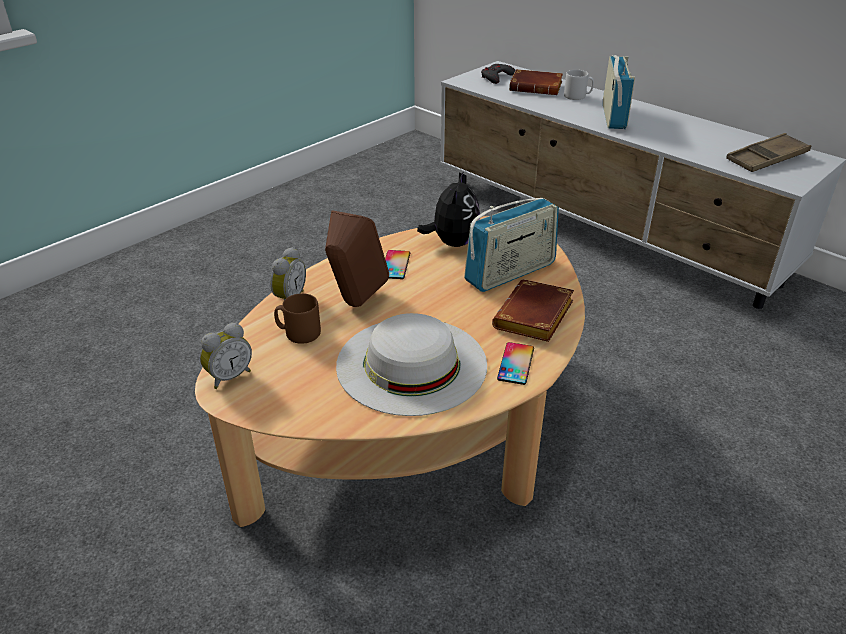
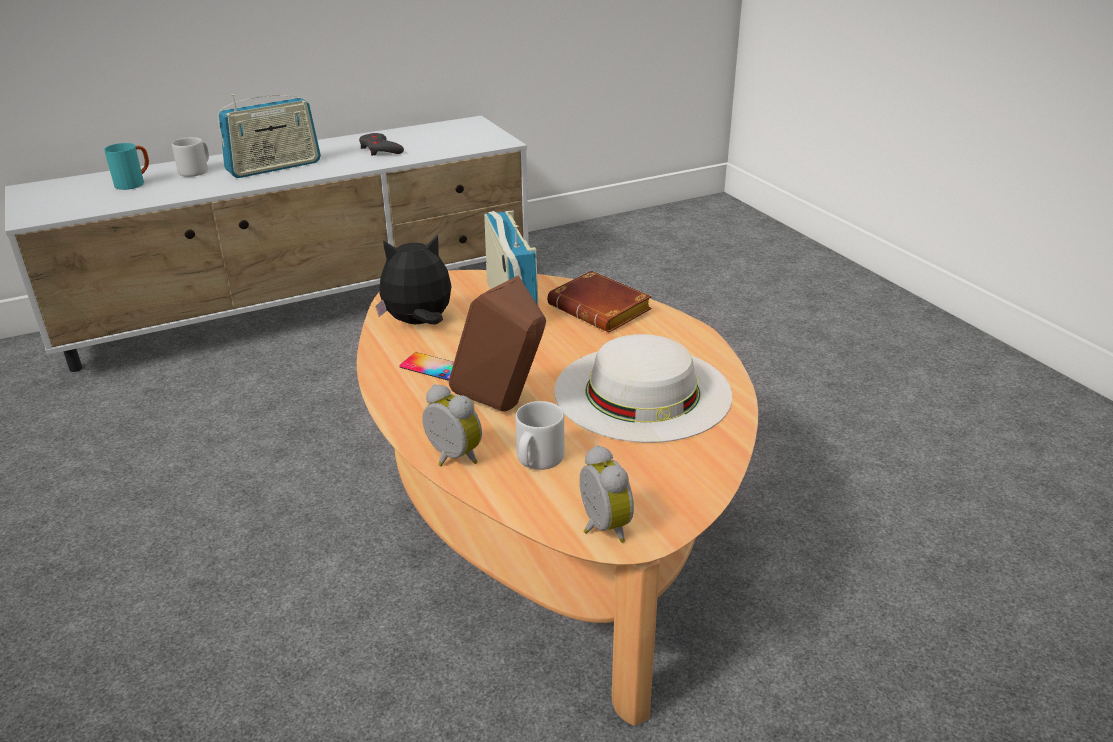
camera: 70 degrees left, 5 degrees down
brown mug [274,293,321,344] -> grey mug [516,401,564,470]
plush toy [417,171,480,247] -> plush toy turned 45 degrees counterclockwise [376,235,451,325]
grey game controller [481,64,516,84] -> grey game controller moved to [359,133,404,156]
phone [497,342,534,385] -> none
brown book [509,69,563,95] -> turquoise mug [104,143,149,190]
radio [603,55,635,129] -> radio turned 120 degrees clockwise [218,94,321,178]
brown tray [726,133,811,172] -> none

